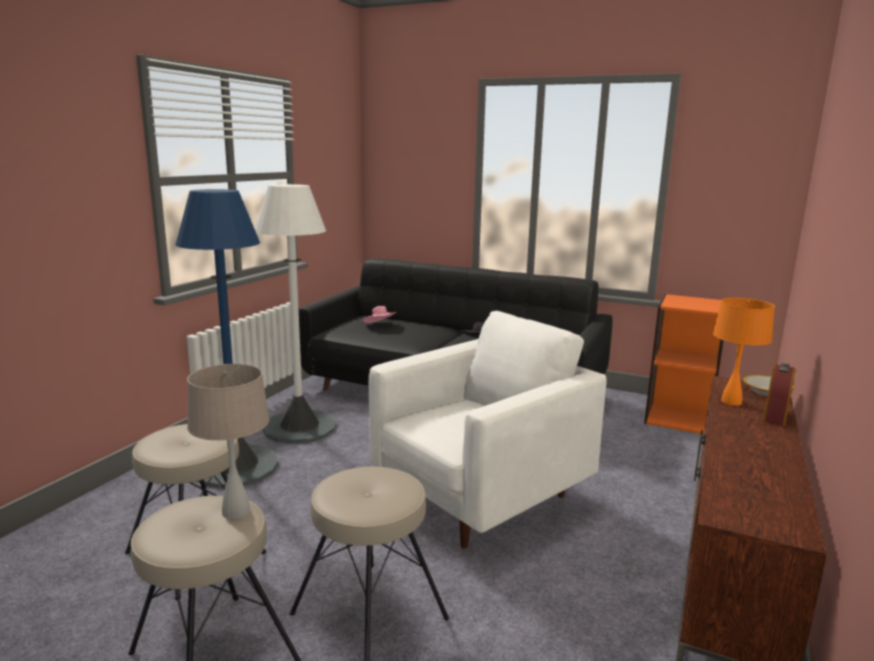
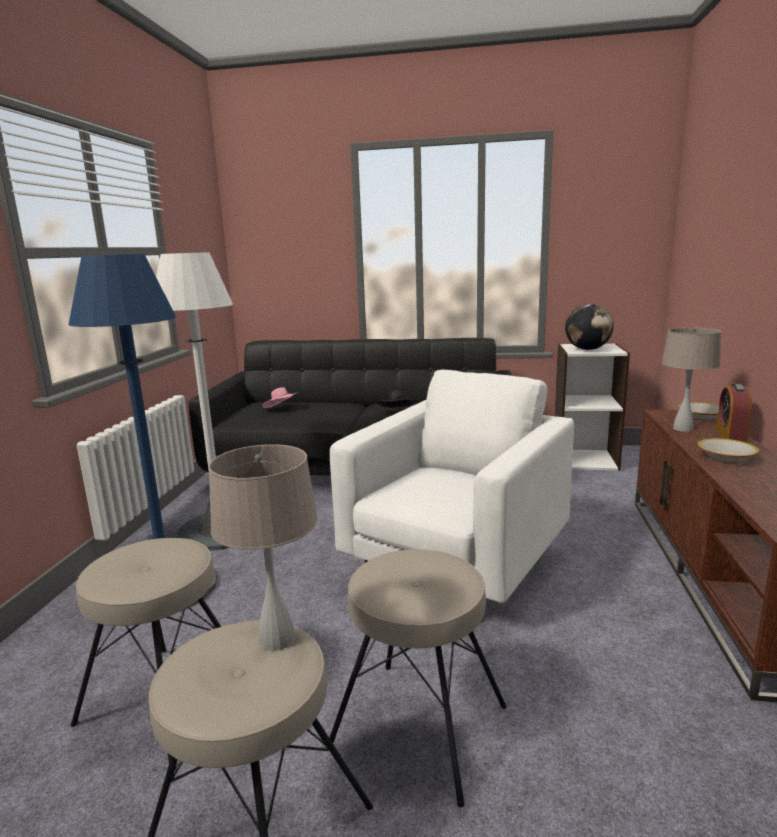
camera: 15 degrees left, 0 degrees up
orange bookcase [644,294,724,434] -> white bookcase [554,343,630,471]
orange table lamp [713,298,775,406] -> beige table lamp [662,327,721,432]
none -> globe [565,304,614,350]
none -> bowl [697,438,760,463]

